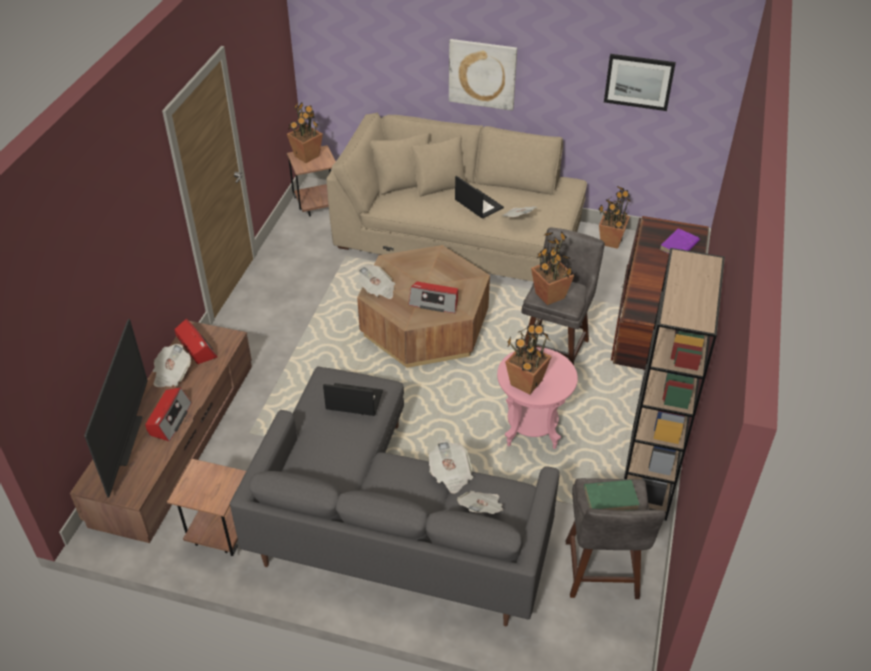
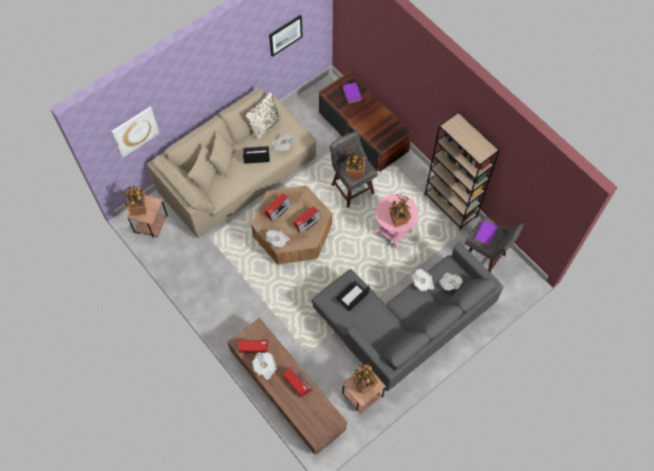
camera: 55 degrees left, 20 degrees up
television [84,319,148,498] -> none
picture [449,39,517,111] -> picture moved to [111,107,160,158]
green book [584,480,640,511] -> purple book [474,221,498,246]
potted plant [599,186,630,249] -> potted plant moved to [352,364,379,393]
none -> beige pillow [246,92,281,140]
none -> radio [265,194,292,222]

